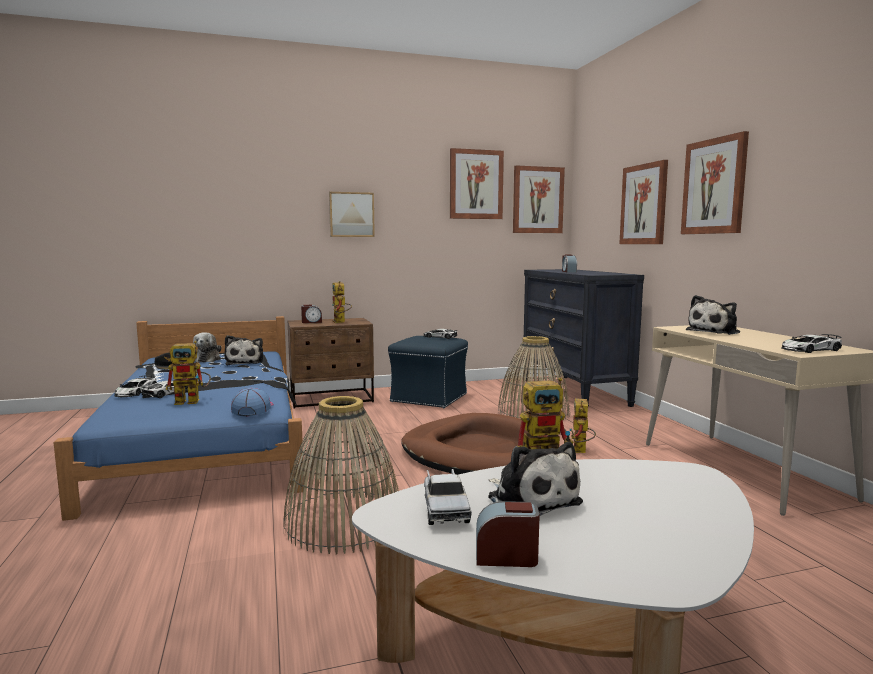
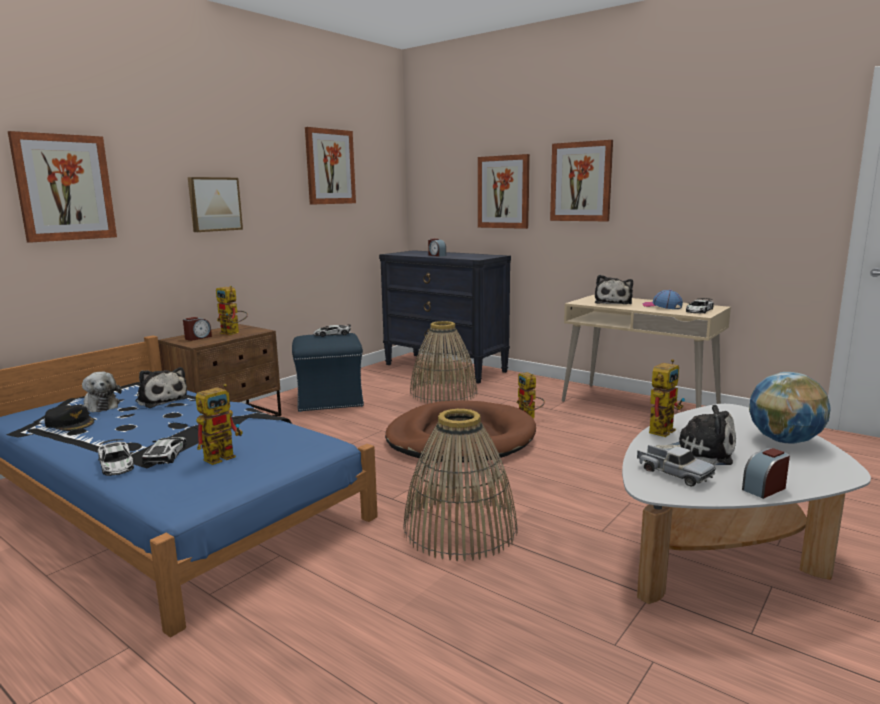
camera: 35 degrees left, 5 degrees up
cap [231,387,274,417] -> cap moved to [642,290,683,309]
picture [513,165,565,233] -> picture moved to [8,131,117,243]
none -> globe [749,372,831,444]

